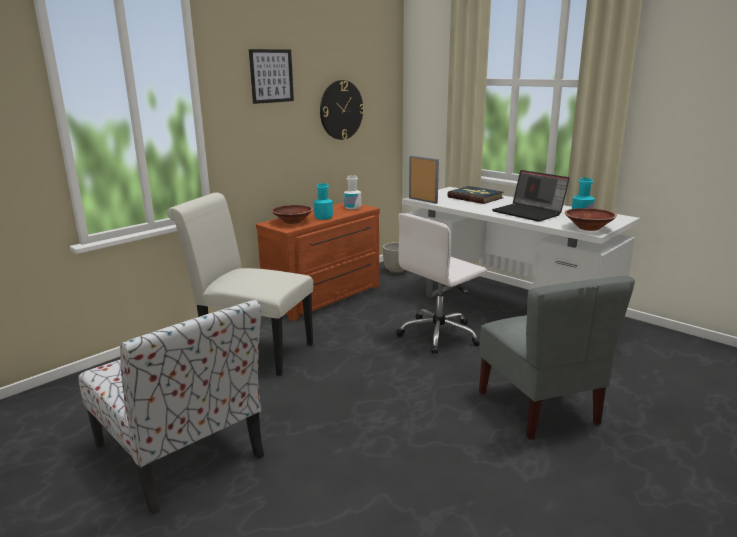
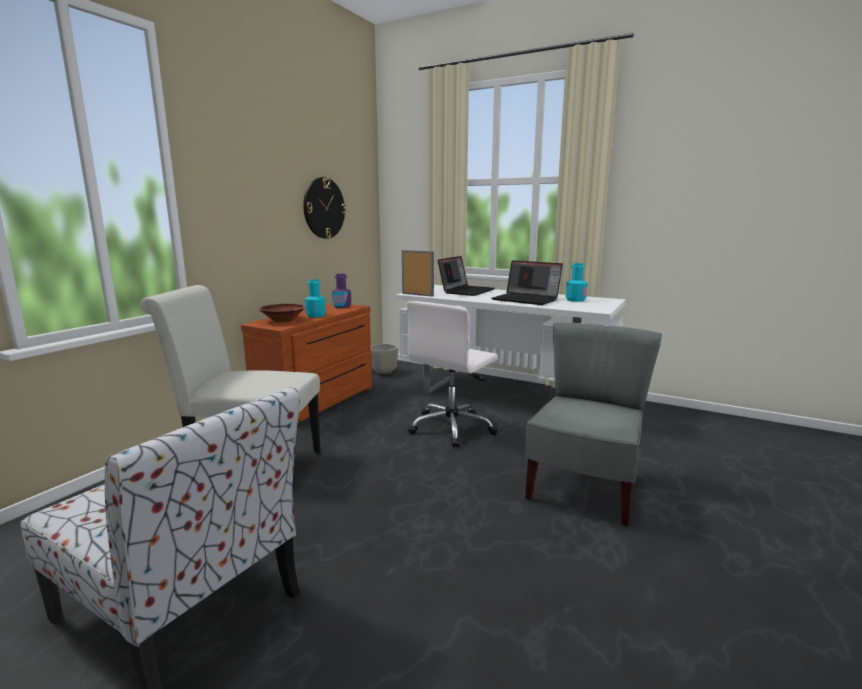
camera: 15 degrees left, 5 degrees down
picture [249,49,294,104] -> none
white bottle [344,175,361,209] -> purple bottle [332,274,351,308]
book [447,186,504,204] -> laptop [437,256,495,296]
grey chair [479,276,635,440] -> grey chair turned 120 degrees counterclockwise [525,323,662,526]
brown bowl [565,208,617,231] -> none

